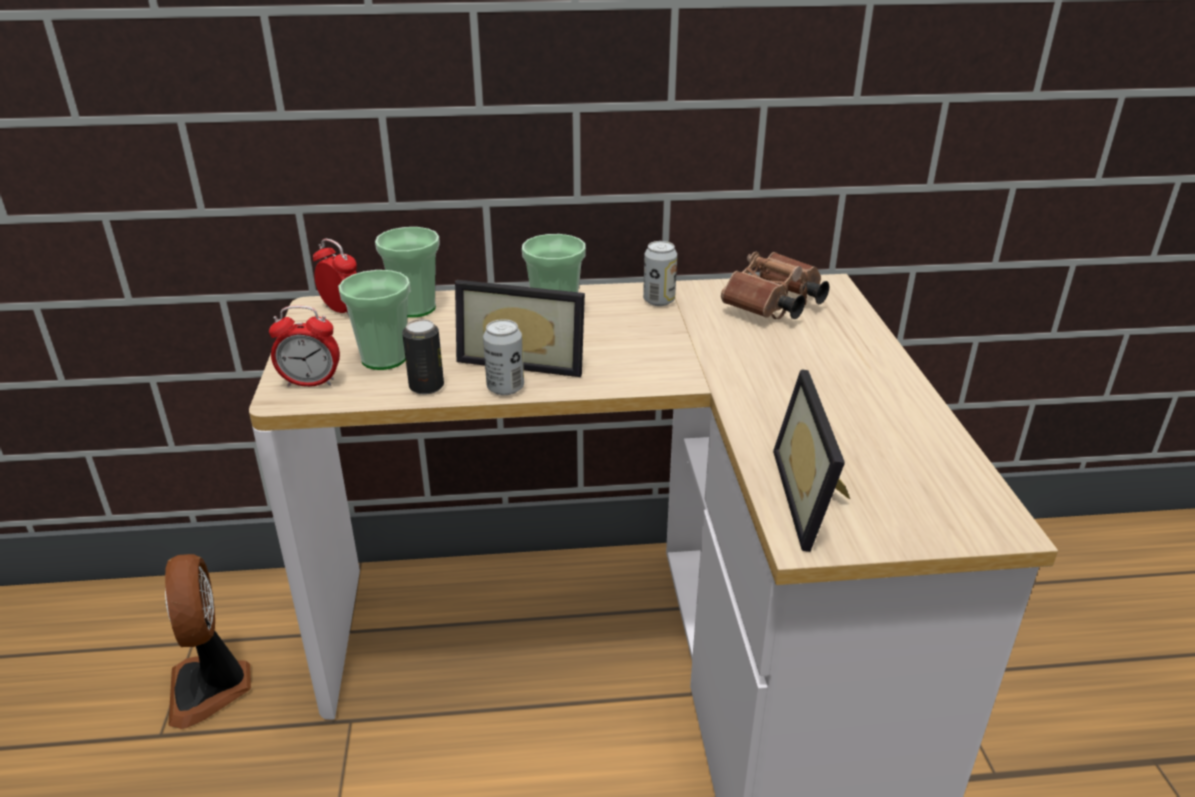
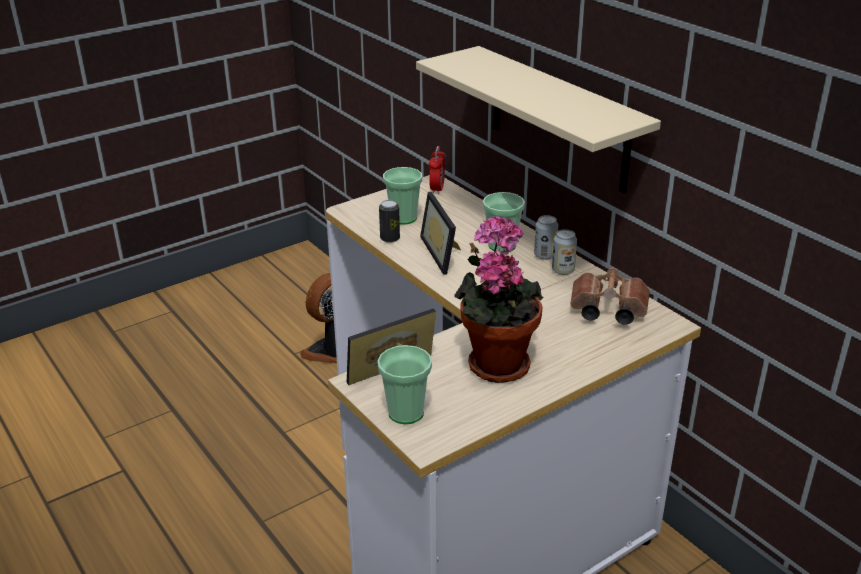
camera: 60 degrees right, 0 degrees up
alarm clock [269,305,340,387] -> none
cup [375,227,440,318] -> cup moved to [377,345,432,424]
can [483,319,524,395] -> can moved to [534,215,558,260]
none -> beige shelf [416,46,661,193]
none -> potted plant [454,216,543,383]

